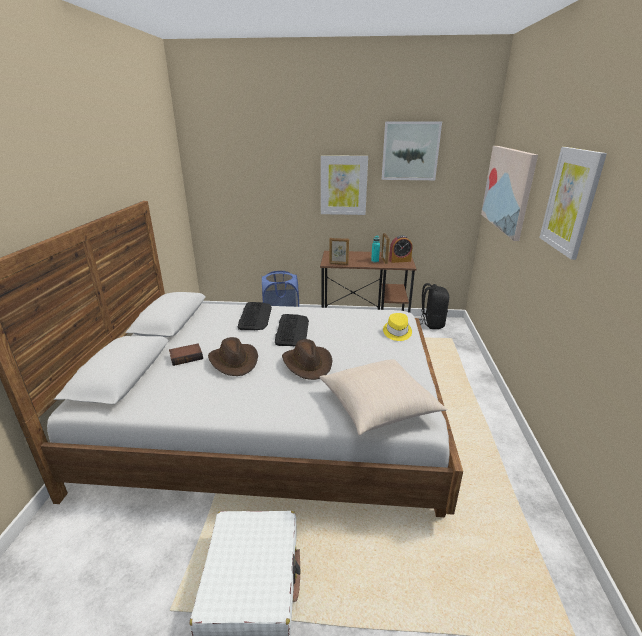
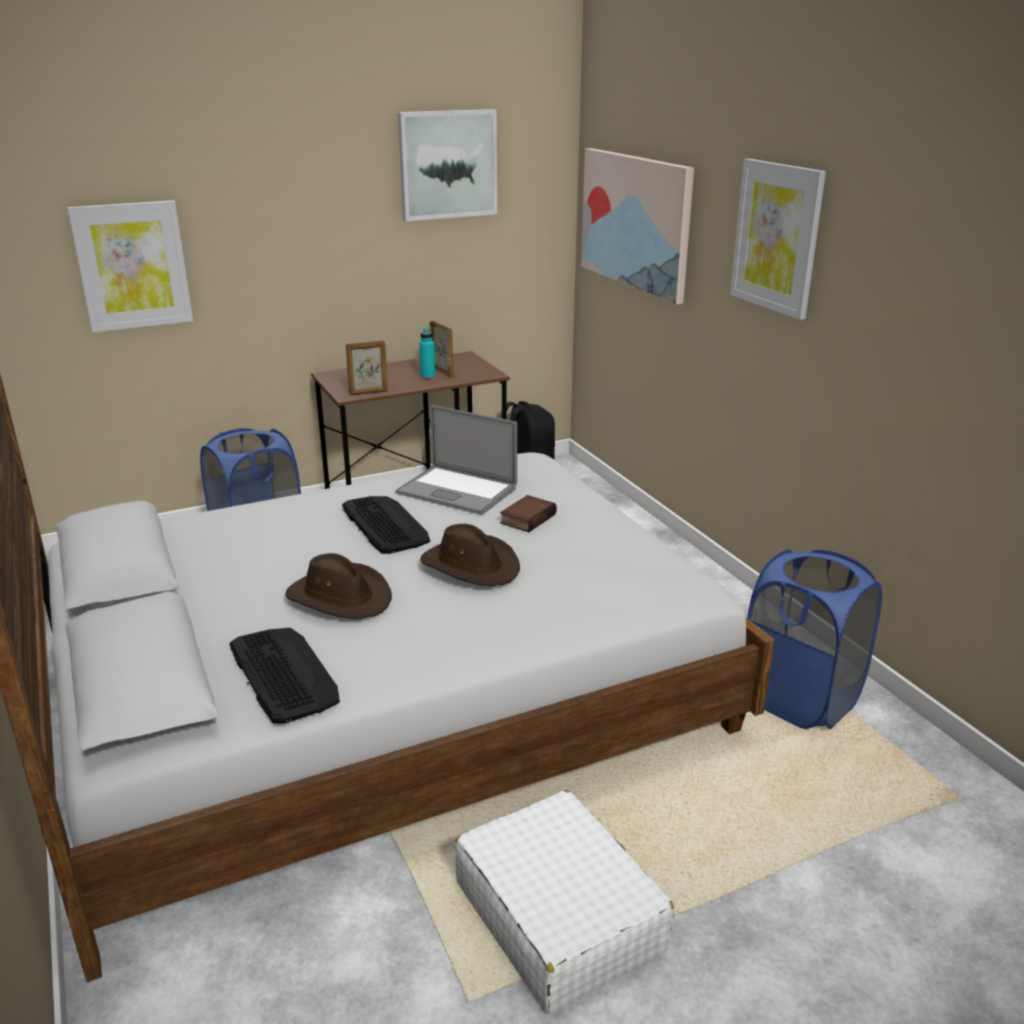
camera: 30 degrees left, 0 degrees up
book [169,343,203,366] -> book moved to [500,495,557,532]
keyboard [238,302,272,330] -> keyboard moved to [229,628,340,724]
beige pillow [320,359,447,435] -> none
picture [321,155,368,215] -> picture moved to [67,200,193,332]
yellow hat [383,313,412,341] -> none
alarm clock [389,235,413,263] -> none
none -> laptop [396,405,517,515]
none -> blue laundry basket [747,549,882,729]

